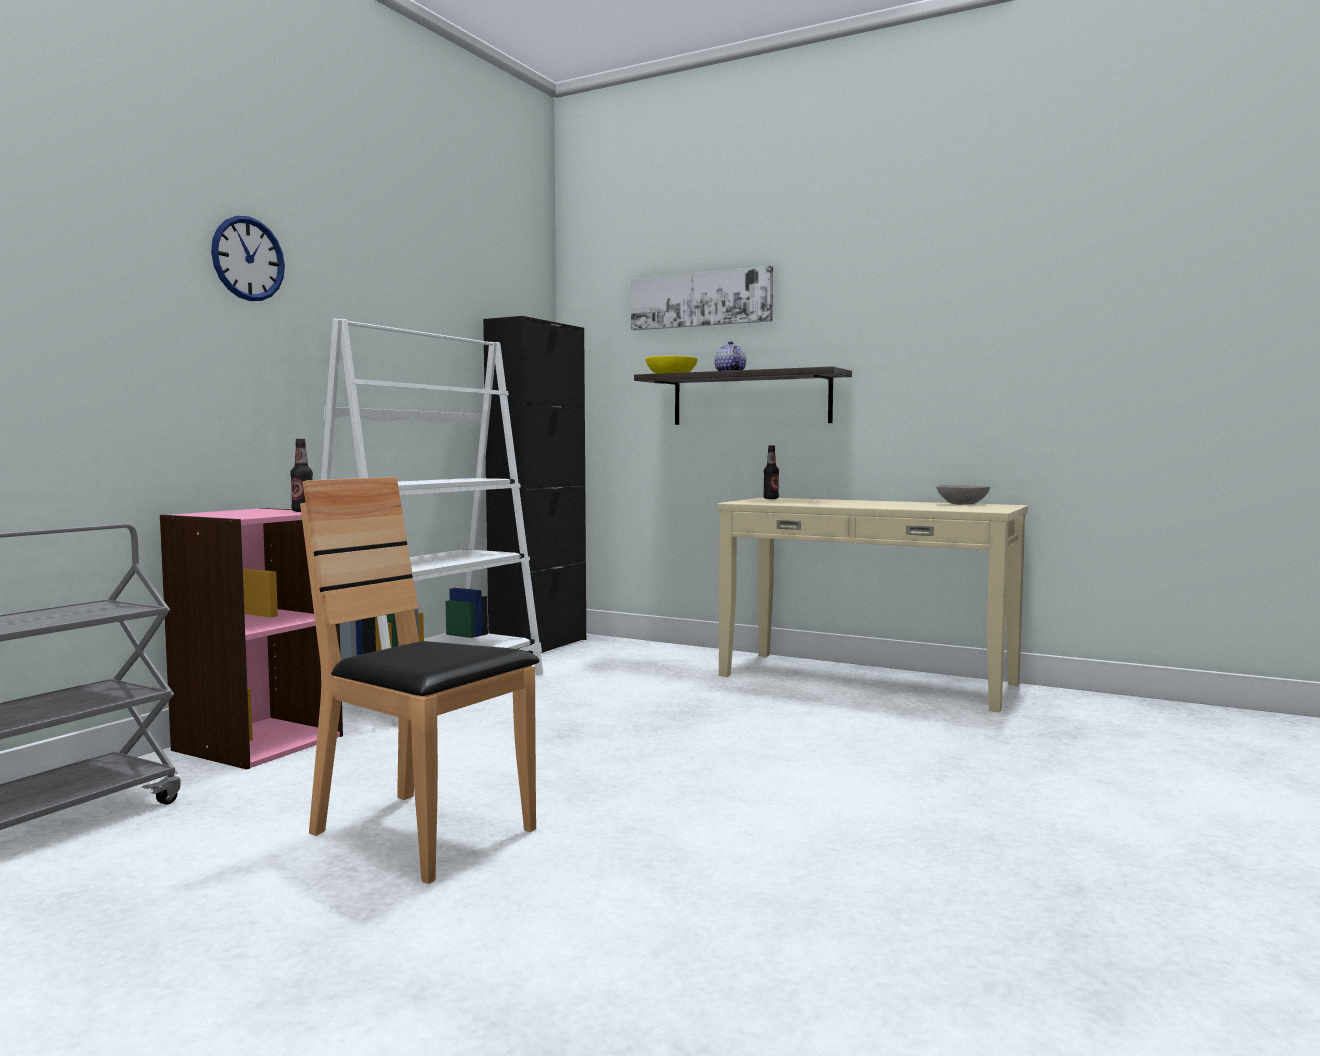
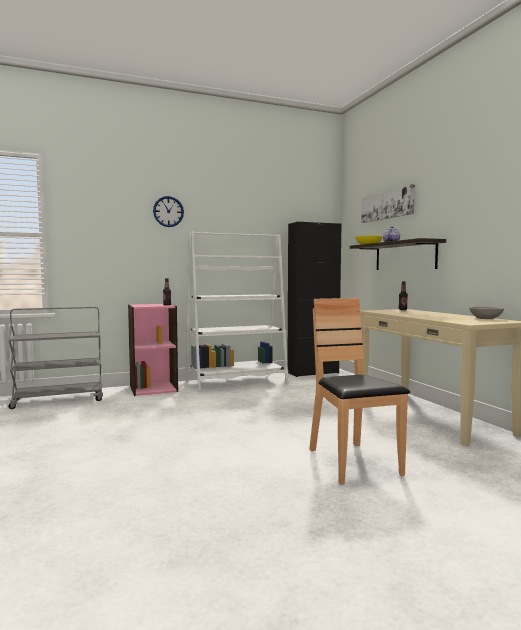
camera: 40 degrees right, 0 degrees up
brown chair [300,477,539,884] -> brown chair moved to [309,298,410,485]

